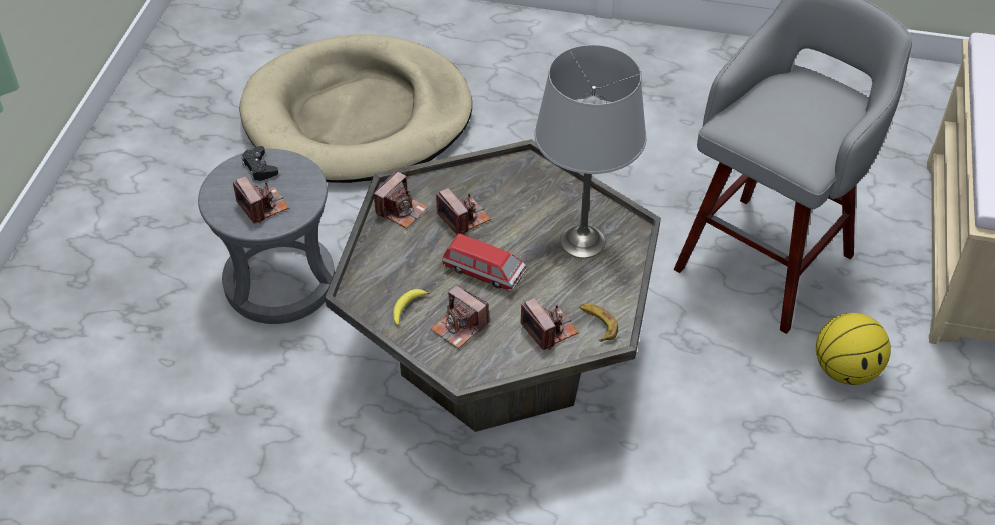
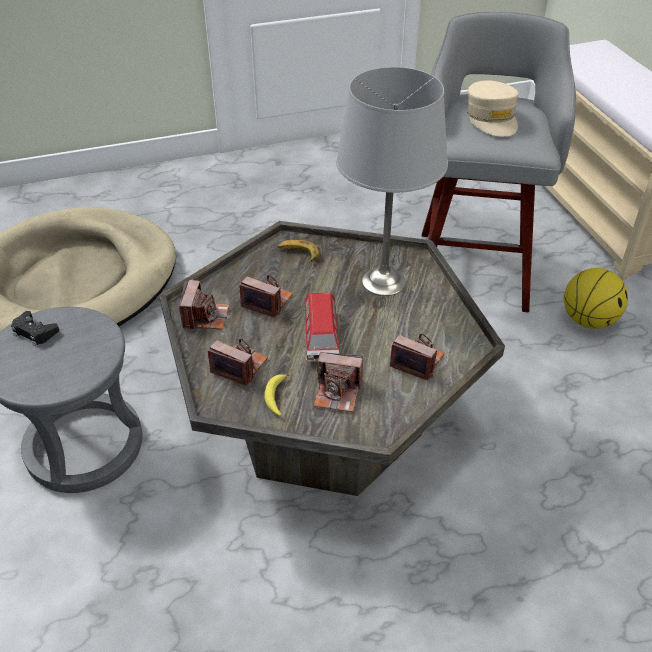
camera: 30 degrees left, 5 degrees down
camera [233,176,289,224] -> camera moved to [208,338,268,386]
toy car [442,233,526,291] -> toy car turned 90 degrees clockwise [303,293,342,362]
banana [580,304,618,342] -> banana moved to [278,240,320,262]
none -> beige cap [467,80,519,137]

